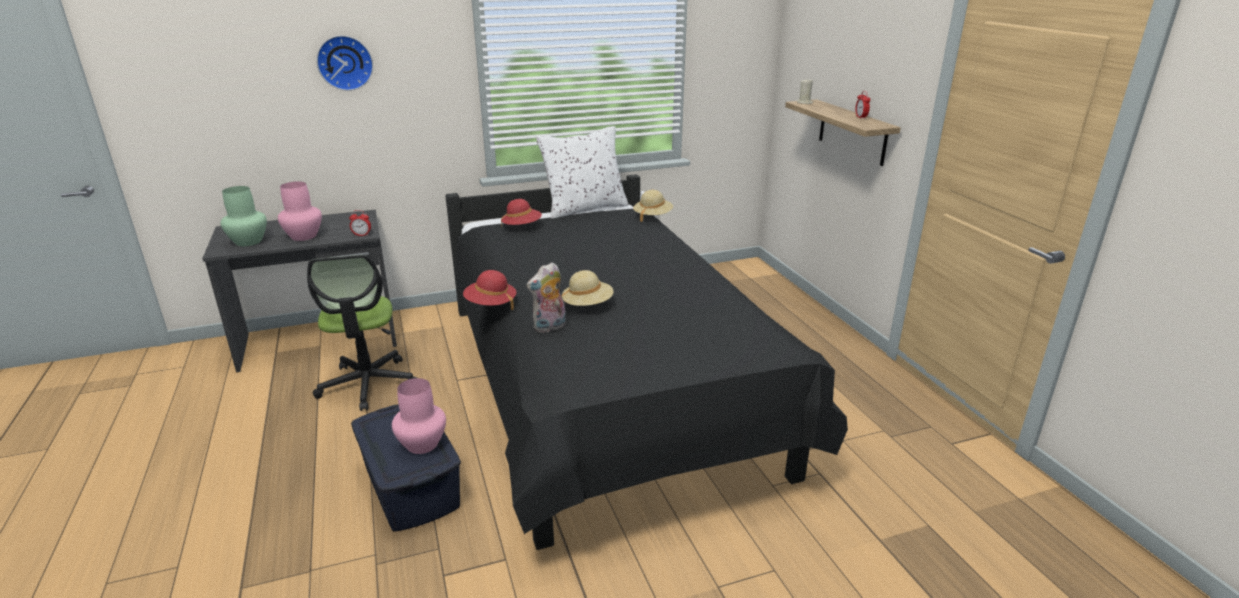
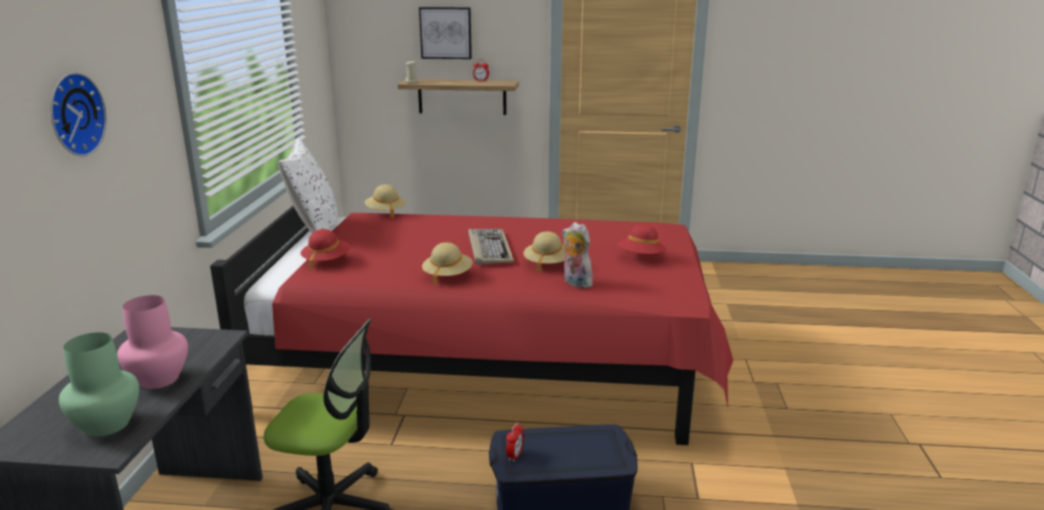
camera: 65 degrees left, 5 degrees down
alarm clock [349,210,371,236] -> alarm clock moved to [506,422,524,462]
pink vase [392,378,446,454] -> none
black bed [445,174,848,550] -> red bed [210,206,733,445]
red hat [463,270,517,310] -> red hat moved to [617,225,666,254]
plush toy [526,262,566,332] -> plush toy turned 150 degrees clockwise [562,222,595,288]
none -> picture [419,7,472,59]
none -> beige hat [422,242,473,286]
none -> keyboard [468,229,514,265]

